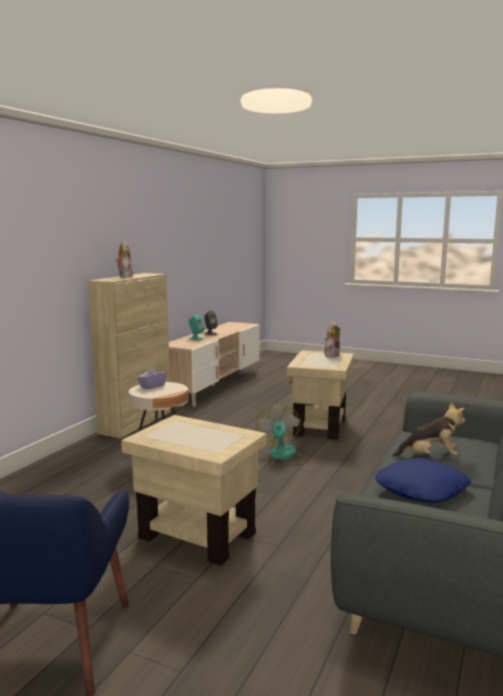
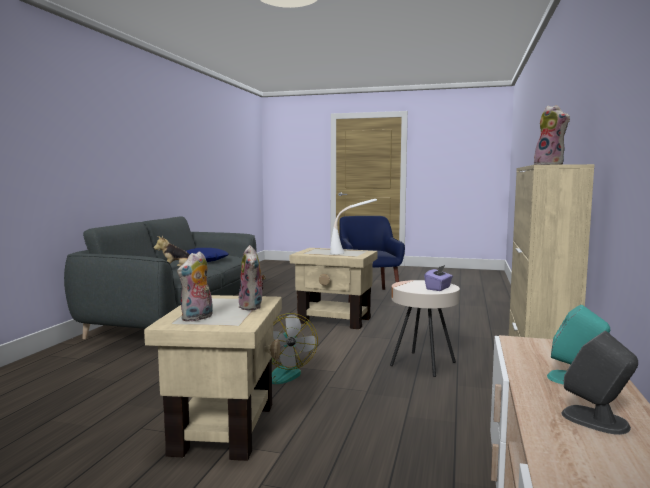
camera: 170 degrees right, 5 degrees down
none -> plush toy [239,245,266,310]
none -> white table lamp [330,199,377,254]

